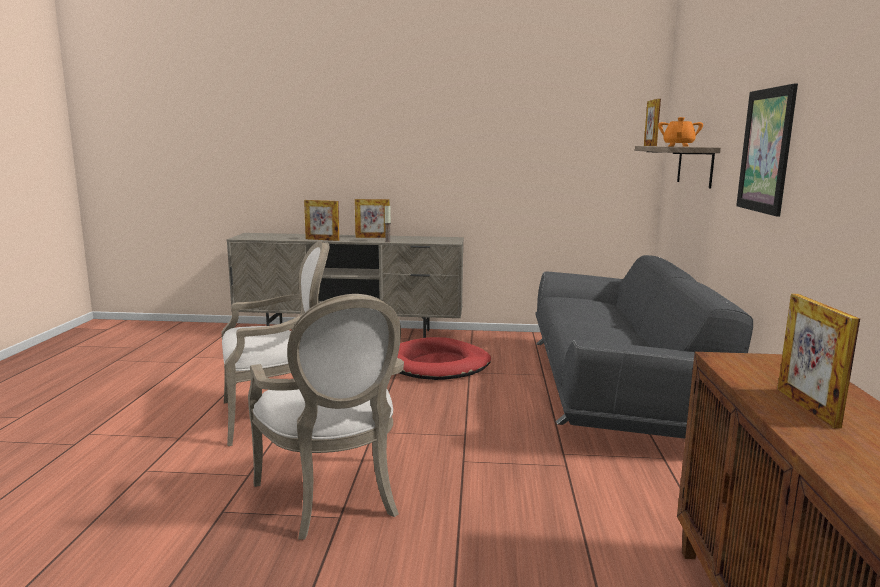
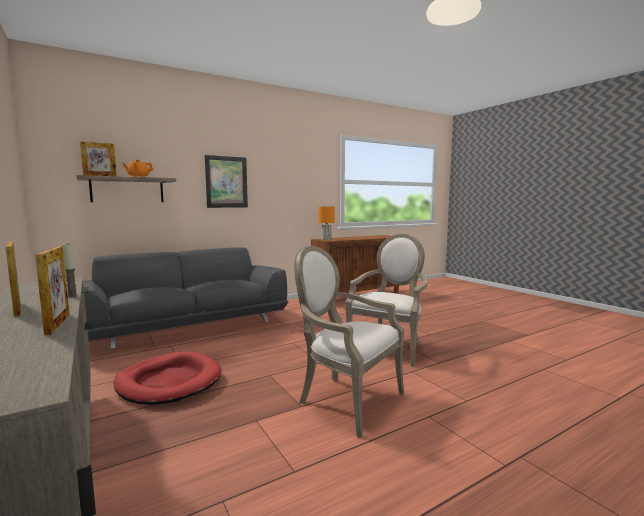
camera: 125 degrees left, 5 degrees down
picture frame [777,294,860,428] -> none
none -> orange table lamp [318,206,335,240]

